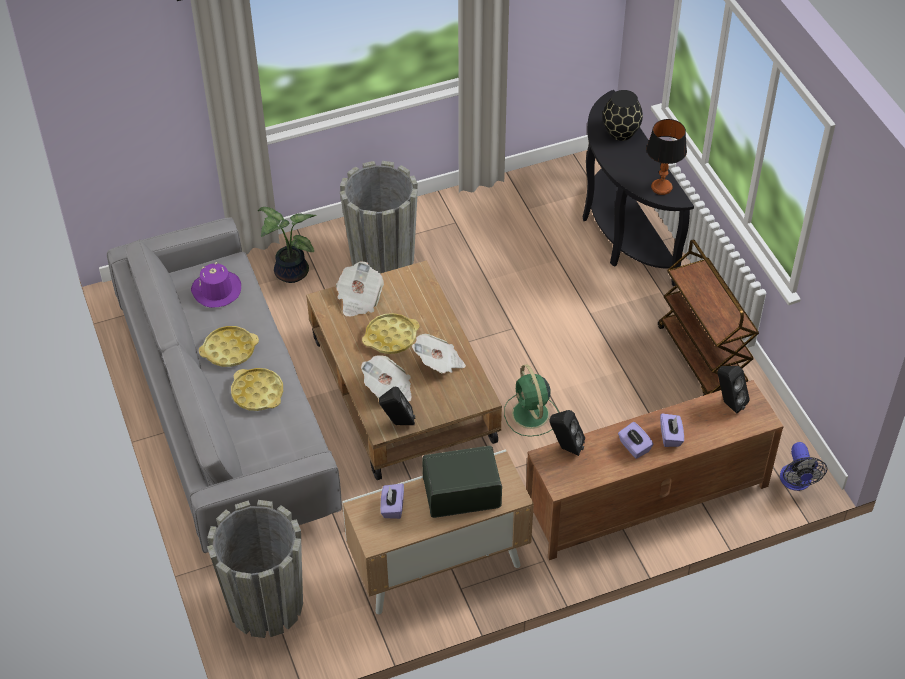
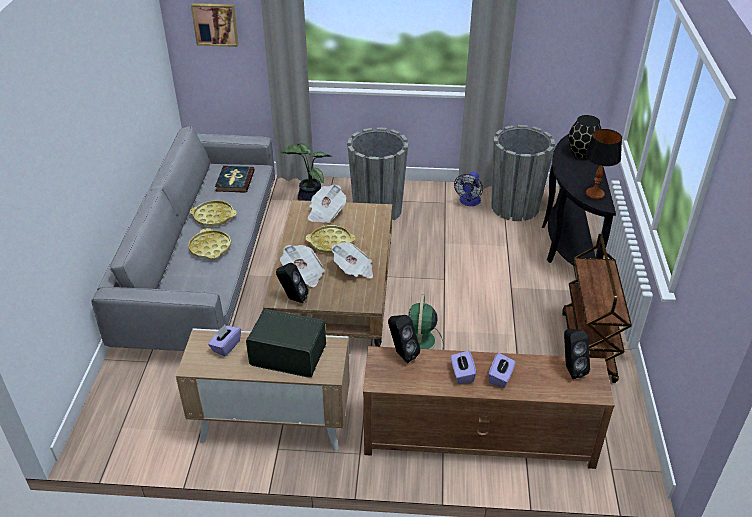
camera: 25 degrees right, 10 degrees down
purple hat [191,262,241,308] -> book [215,166,255,193]
grey planter [207,500,303,638] -> grey planter moved to [491,125,555,221]
fan [780,442,827,491] -> fan moved to [454,172,483,206]
none -> picture [191,3,239,47]

